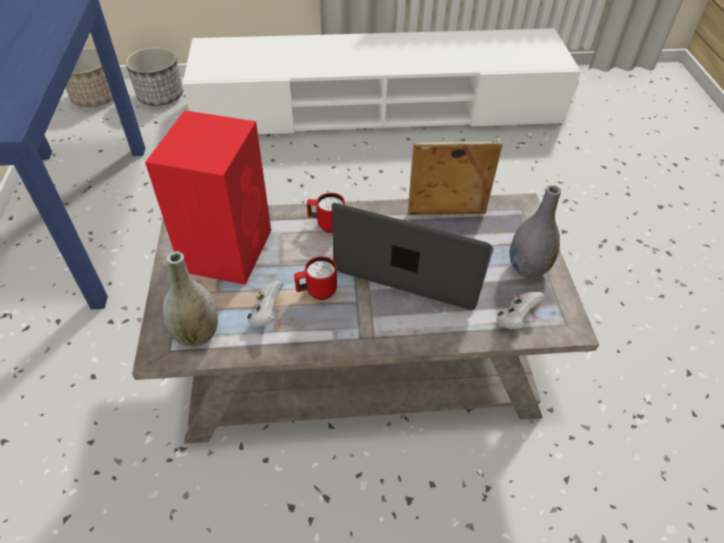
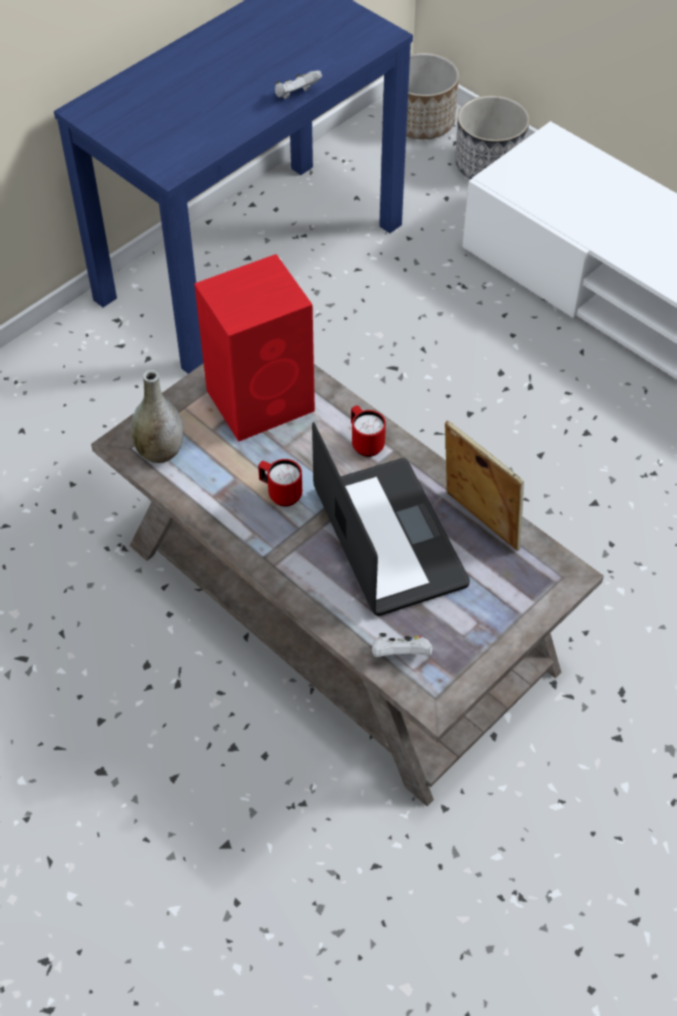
camera: 50 degrees right, 5 degrees up
white game controller [247,280,284,328] -> white game controller moved to [275,70,322,99]
grey vase [510,185,561,278] -> none

